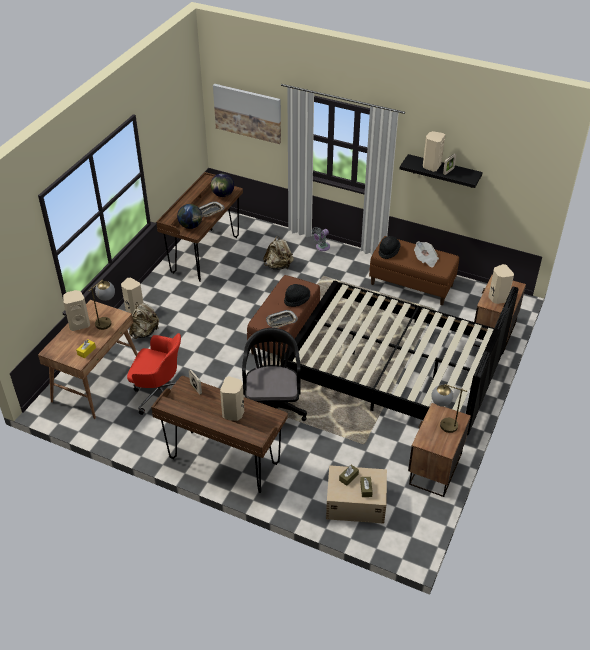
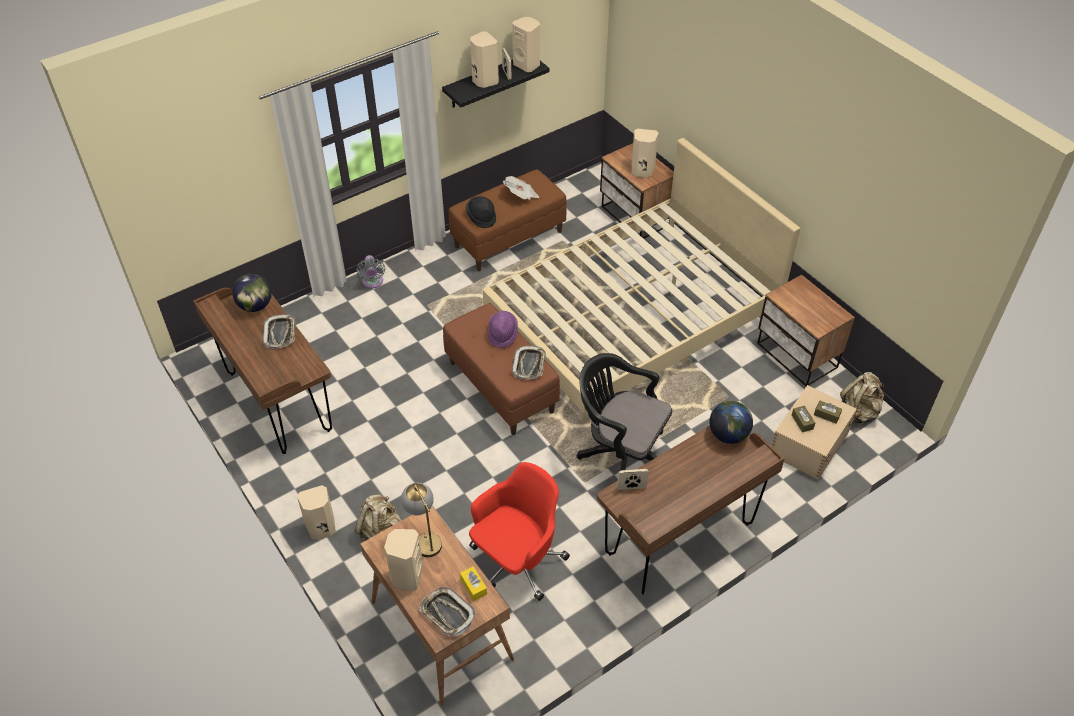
camera: 60 degrees left, 5 degrees up
globe [177,204,202,229] -> globe moved to [709,401,753,444]
picture [213,84,281,144] -> none
beige speaker [220,376,244,421] -> beige speaker moved to [512,17,540,72]
beige backpack [263,236,294,270] -> beige backpack moved to [840,372,884,426]
black bed [283,281,518,435] -> beige bed [483,138,800,423]
black hat [284,284,310,307] -> purple hat [488,311,518,348]
table lamp [431,384,467,433] -> none
none -> tray [419,587,476,636]

